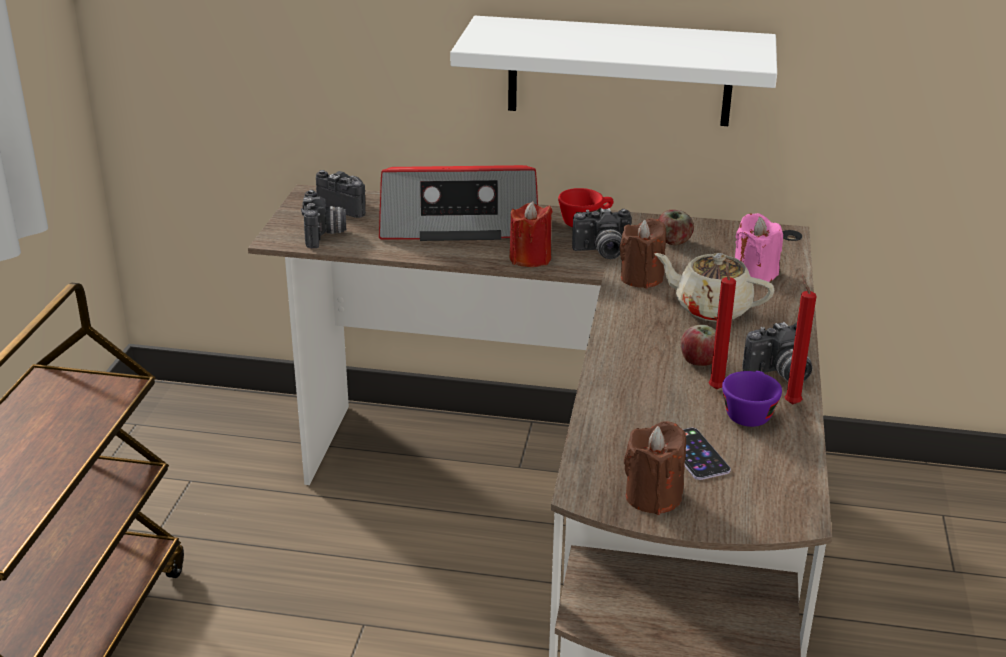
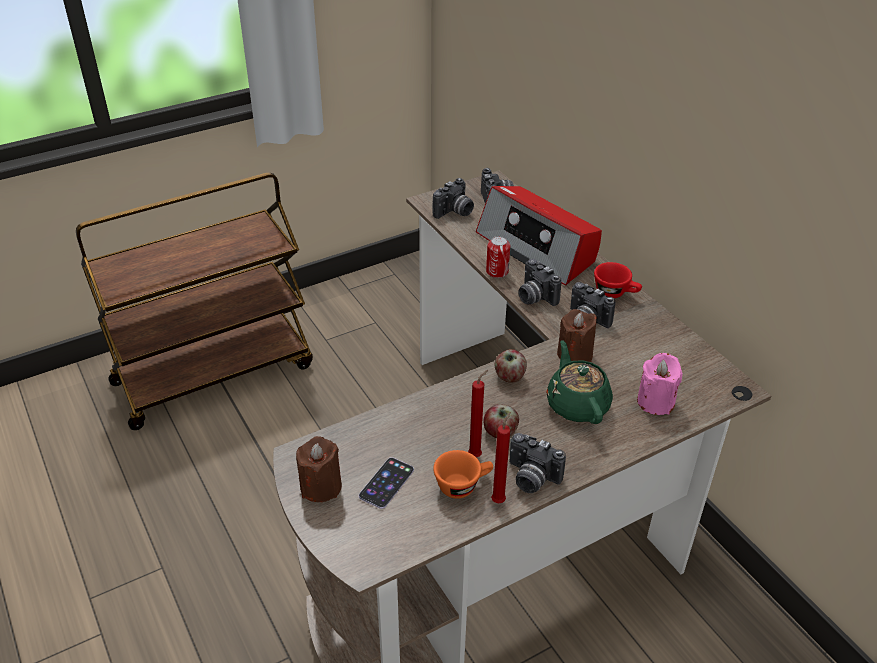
camera: 50 degrees right, 10 degrees up
white shelf [450,16,777,126] -> none
red candle [510,201,553,267] -> camera [518,259,562,306]
beige teapot [654,253,774,322] -> green teapot [546,340,613,424]
apple [658,210,694,245] -> apple moved to [495,349,527,383]
purple cup [722,371,782,427] -> orange cup [433,450,493,499]
none -> can [486,236,510,278]

